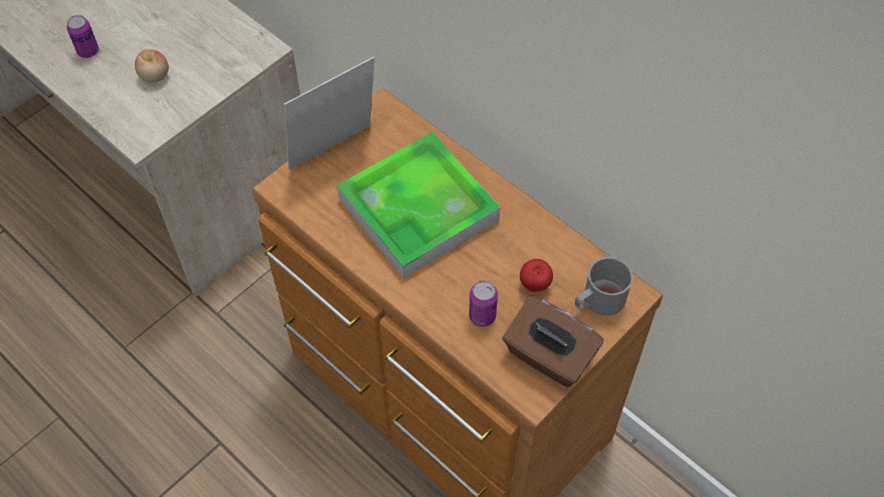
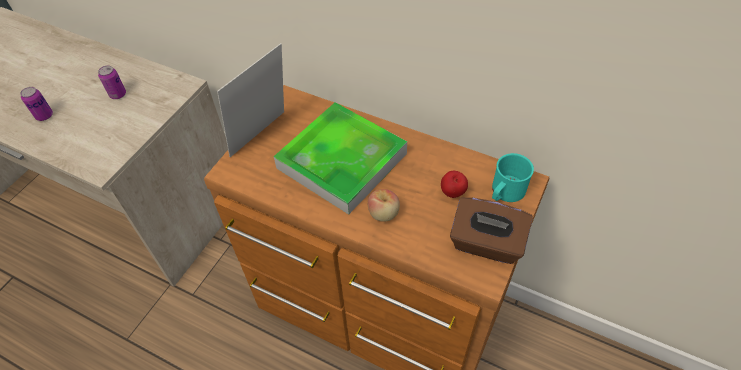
camera: 15 degrees left, 5 degrees down
apple [135,50,169,82] -> apple moved to [368,189,400,222]
can [469,281,498,327] -> can moved to [98,65,126,99]
grey mug [575,257,633,316] -> turquoise mug [492,153,534,202]

